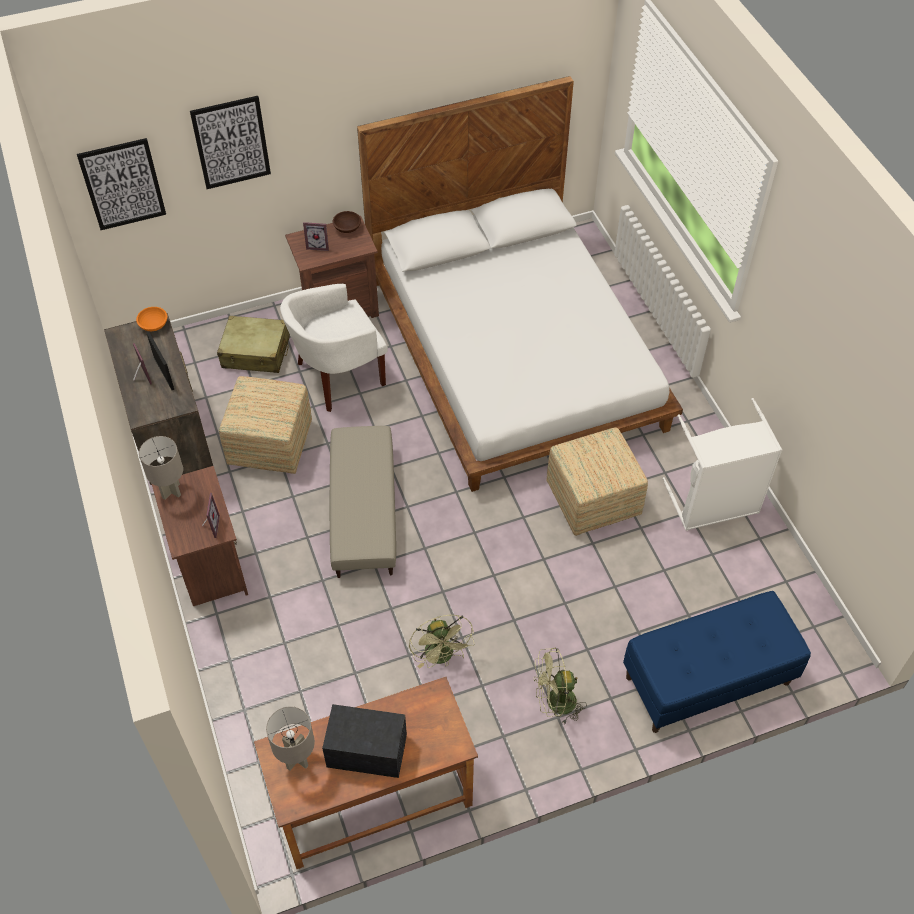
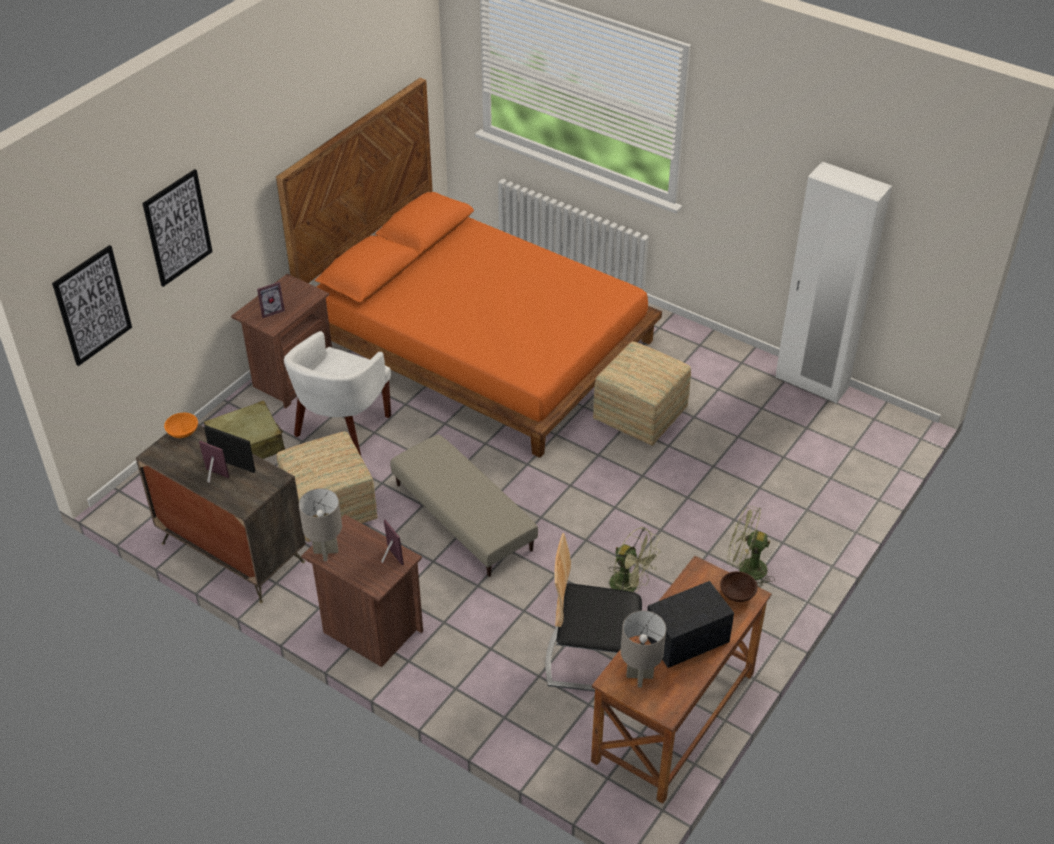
camera: 35 degrees left, 10 degrees down
brown bowl [333,211,361,233] -> brown bowl moved to [720,571,758,602]
white bed [357,76,683,492] -> orange bed [276,78,662,458]
green fan [534,648,587,724] -> green fan turned 60 degrees clockwise [727,506,775,588]
blue bench [623,591,811,733] -> none
white laundry basket [663,398,782,531] -> none
none -> chair [545,533,642,691]
none -> white wardrobe [775,162,892,404]

